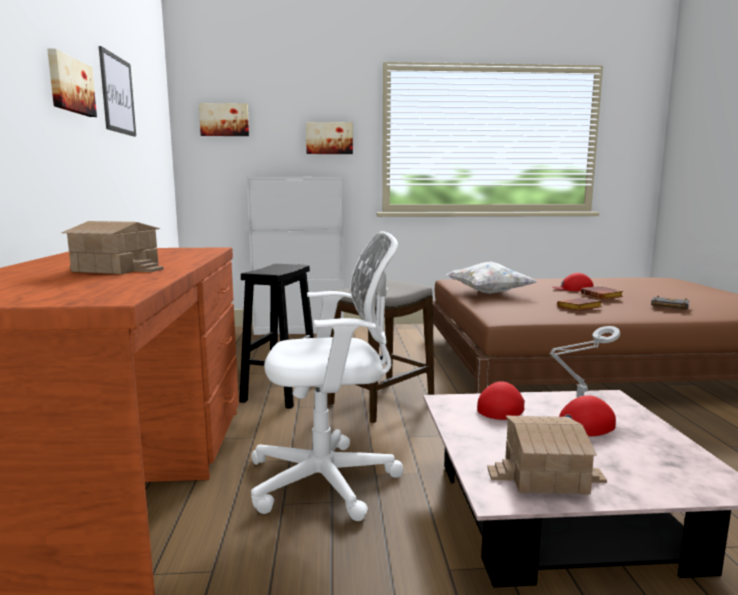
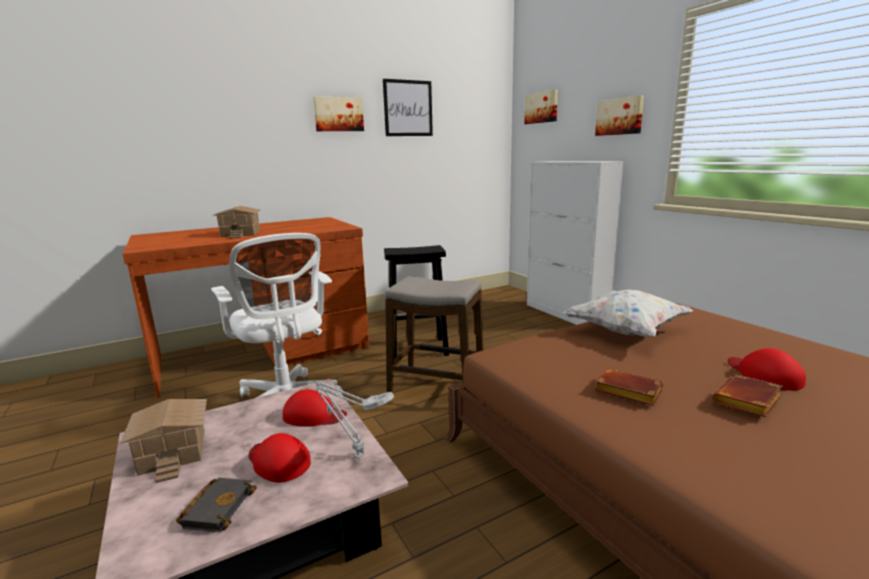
camera: 65 degrees right, 5 degrees up
black book [651,296,690,310] -> black book moved to [176,478,257,532]

